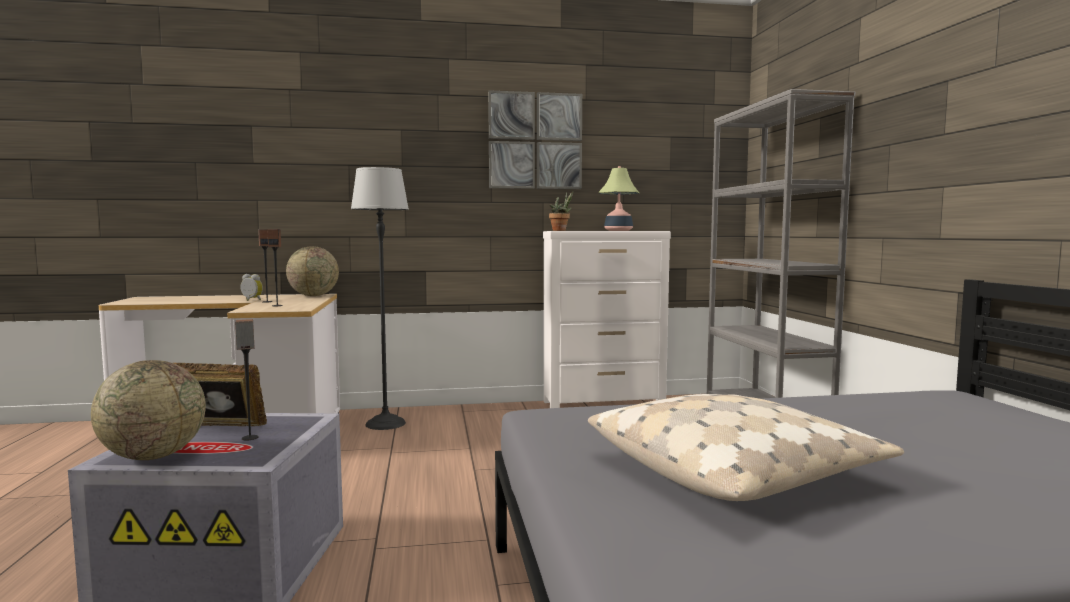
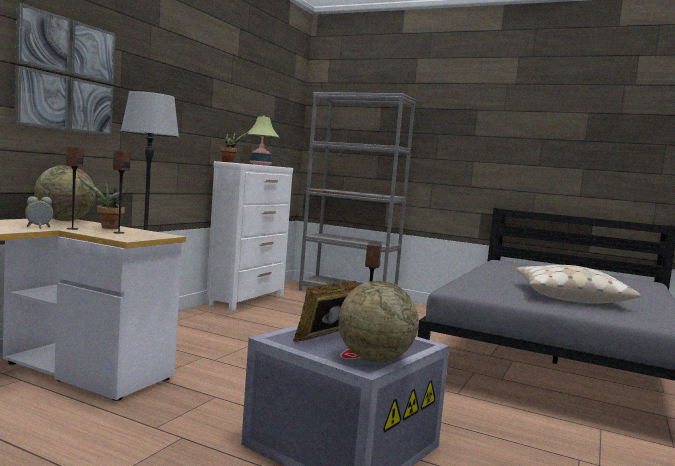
camera: 55 degrees left, 0 degrees up
picture [488,90,582,189] -> picture moved to [14,3,116,135]
none -> potted plant [79,178,125,229]

